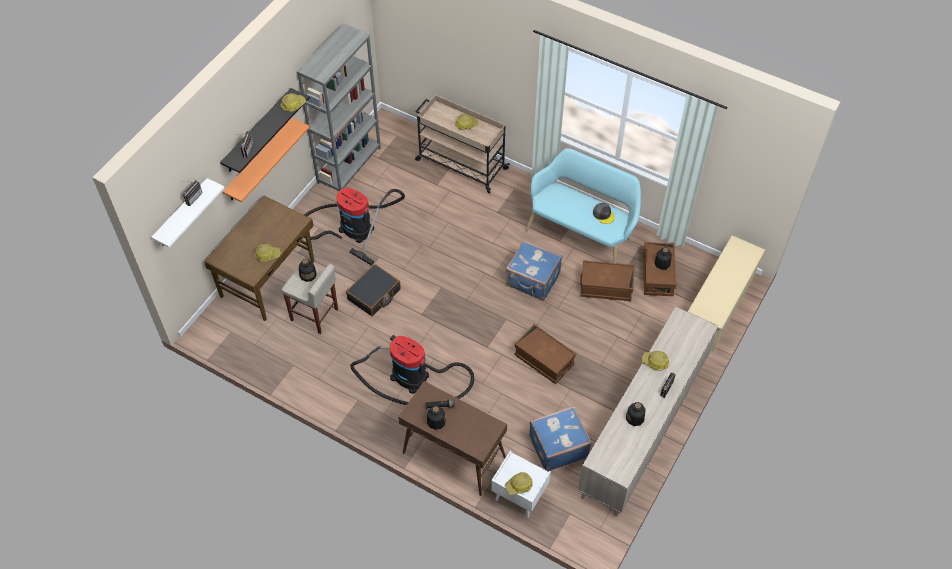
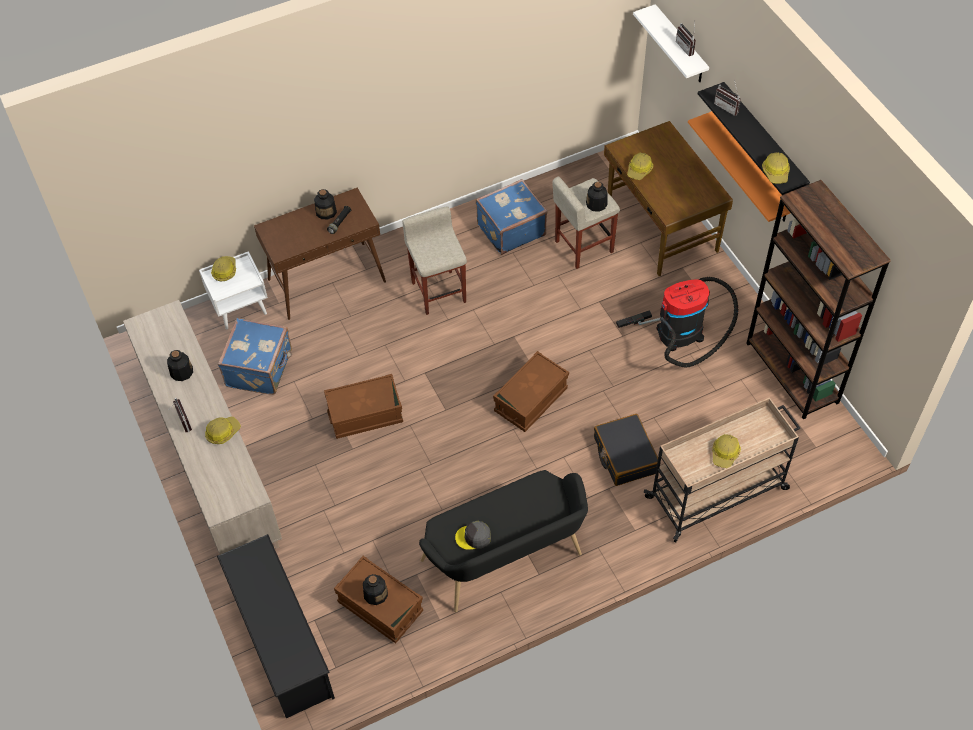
camera: 125 degrees right, 0 degrees up
grey bookcase [297,23,381,191] -> brown bookcase [746,180,891,420]
black suitcase [346,264,401,316] -> black suitcase moved to [594,414,658,486]
vacuum cleaner [350,335,474,405] -> beige stool [402,207,467,315]
blue suitcase [506,240,562,301] -> blue suitcase moved to [476,179,547,255]
turquoise bench [525,148,641,263] -> black bench [419,470,588,612]
brown storage box [580,260,635,301] -> brown storage box moved to [493,351,569,432]
beige shoe rack [688,235,765,352] -> black shoe rack [217,534,335,718]

